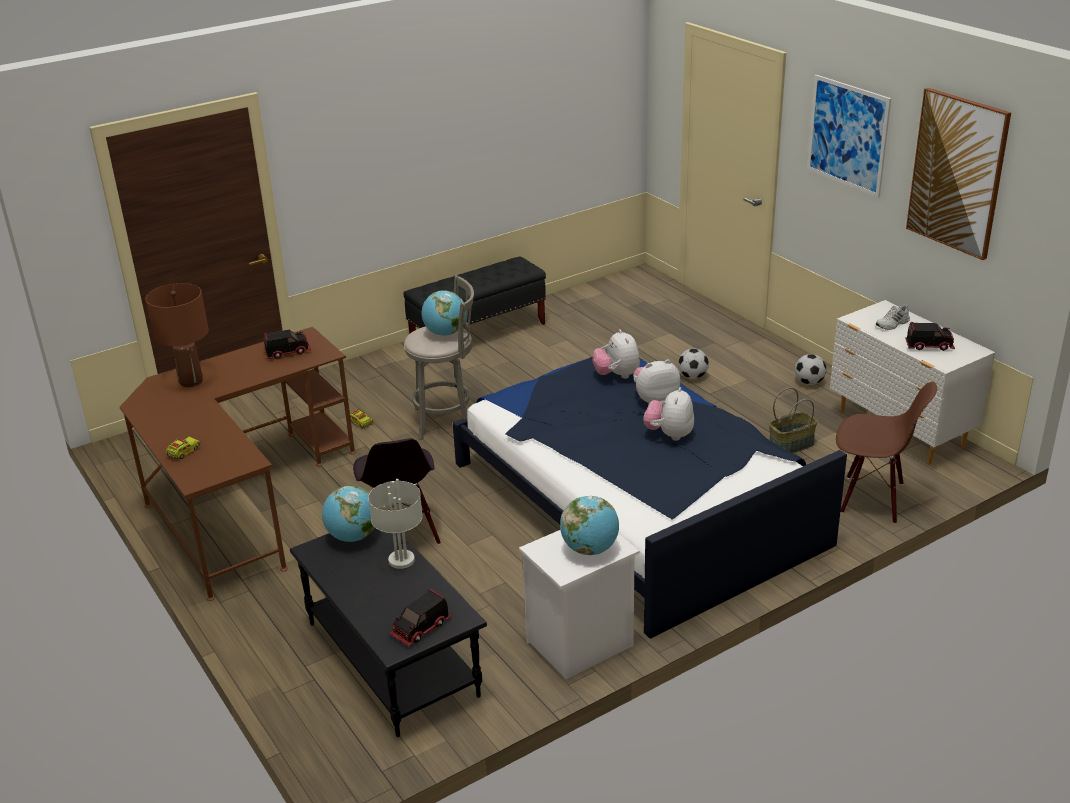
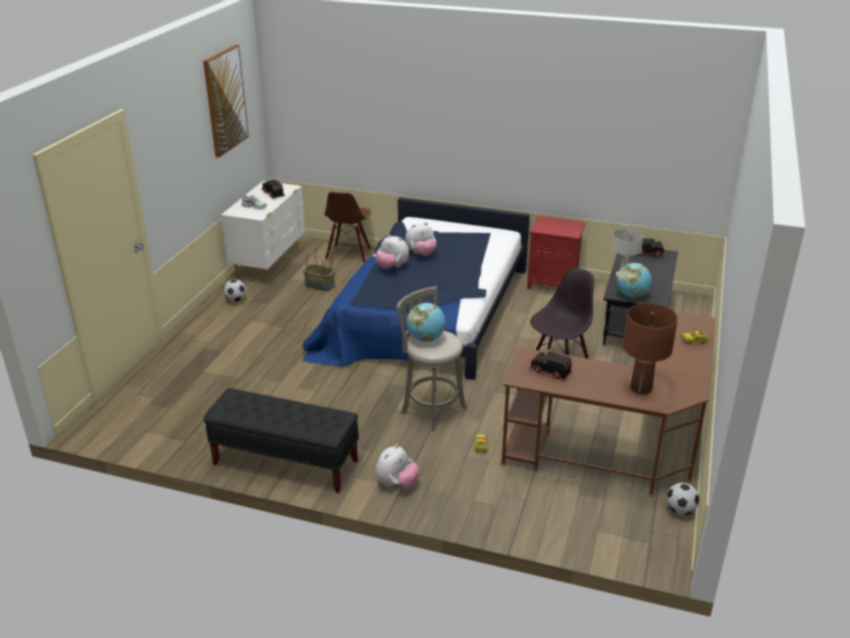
camera: 130 degrees left, 0 degrees up
white nightstand [519,530,639,679] -> red nightstand [527,216,586,289]
globe [560,496,619,555] -> none
plush toy [592,329,640,379] -> plush toy moved to [375,444,420,488]
football [678,348,709,379] -> football moved to [666,483,699,515]
picture [807,75,891,198] -> none
brown chair [836,382,937,524] -> brown chair turned 150 degrees counterclockwise [324,192,371,263]

